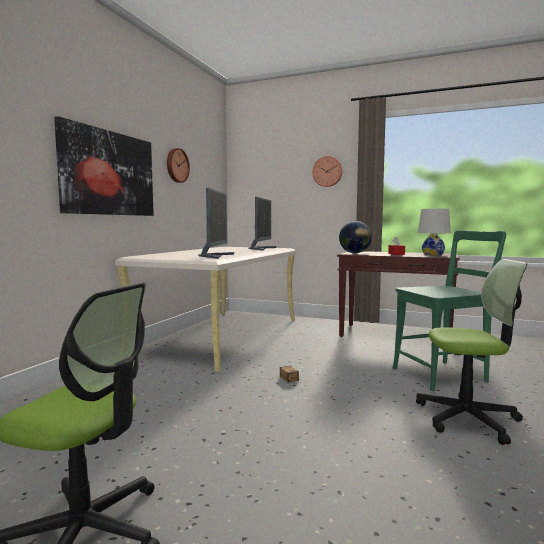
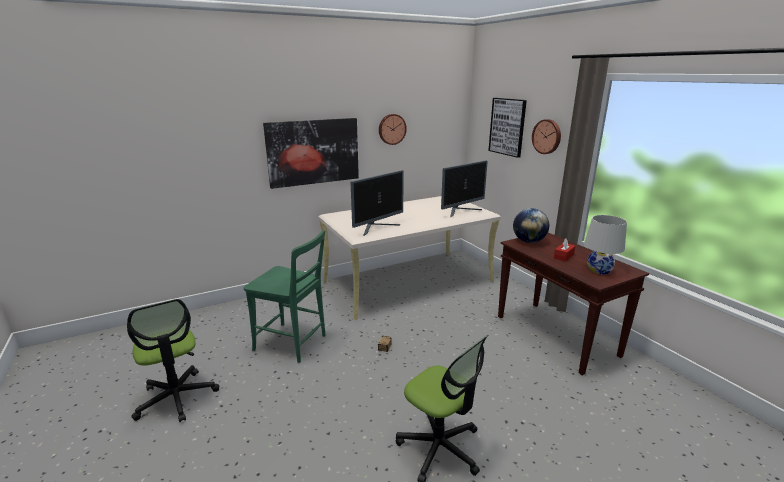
camera: 40 degrees right, 15 degrees up
green chair [392,230,506,391] -> green chair moved to [243,230,326,363]
none -> picture [488,98,527,158]

